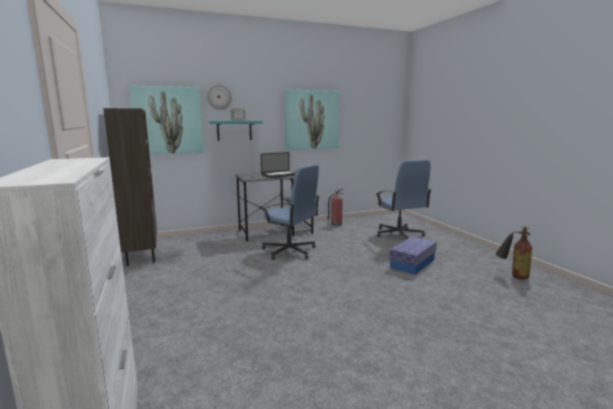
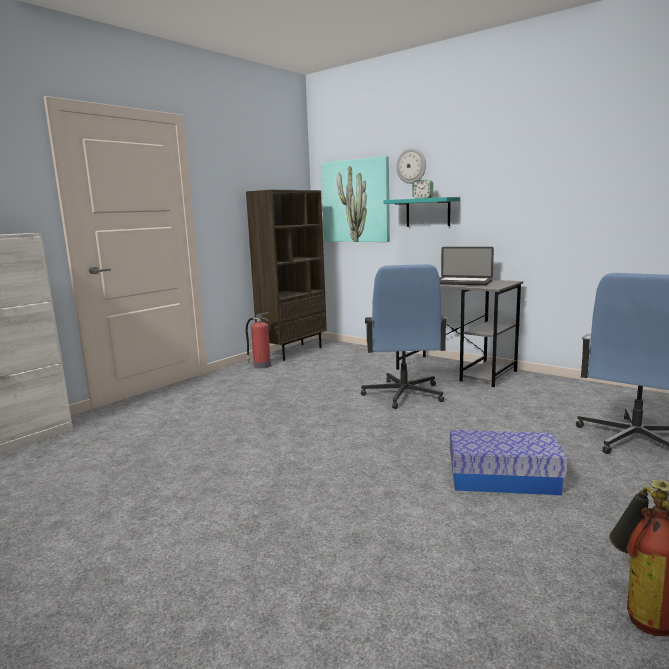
camera: 60 degrees right, 0 degrees up
picture [285,89,339,150] -> none
fire extinguisher [327,189,343,226] -> fire extinguisher moved to [246,312,271,368]

